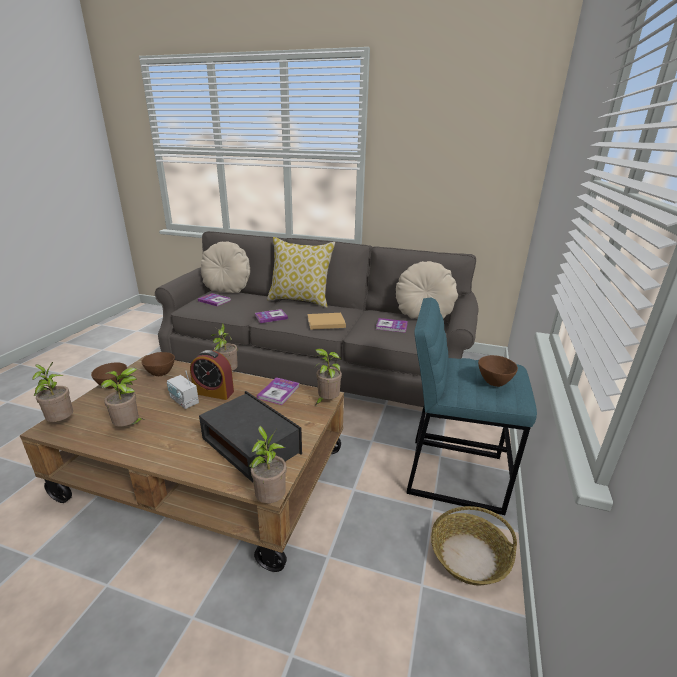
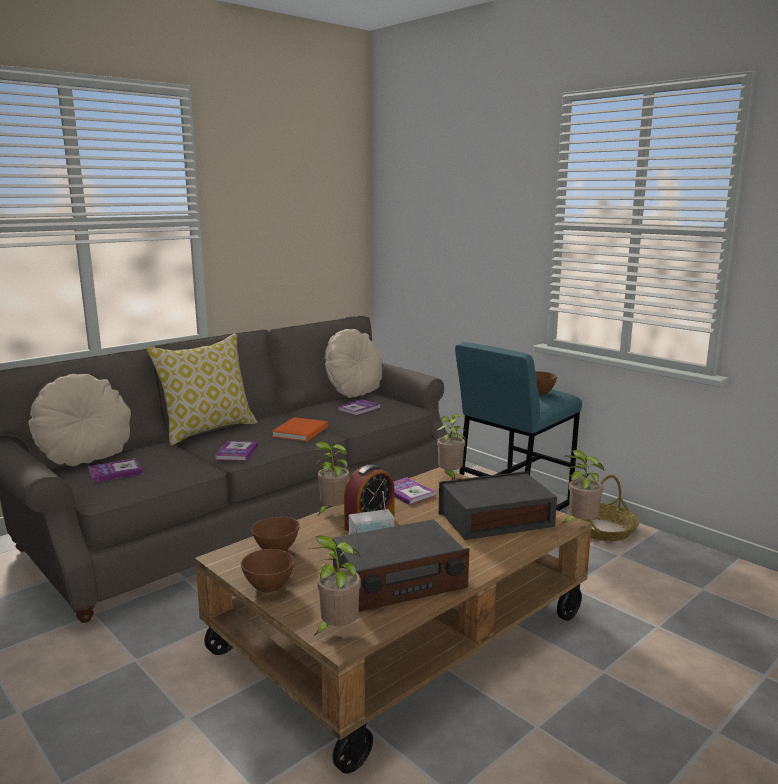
camera: 60 degrees left, 10 degrees down
potted plant [101,368,142,427] -> radio [332,519,469,612]
beige book [307,313,346,330] -> orange book [271,417,328,441]

